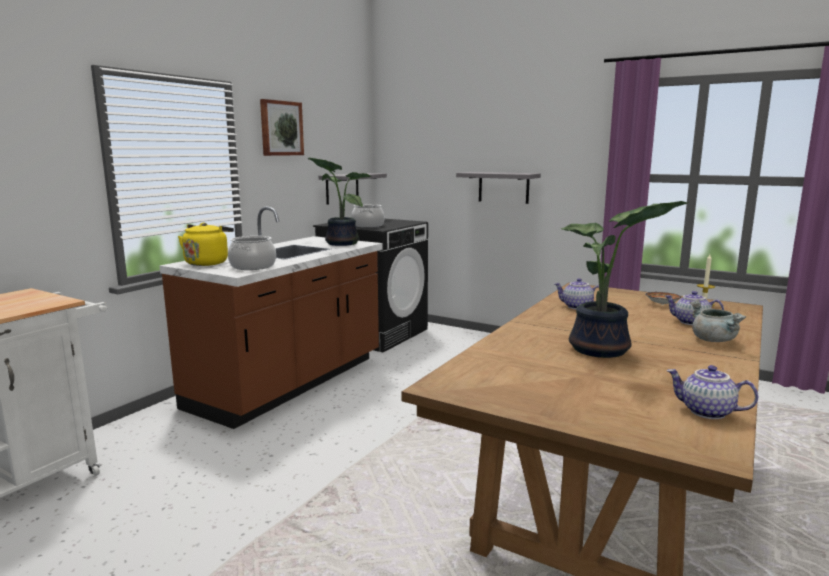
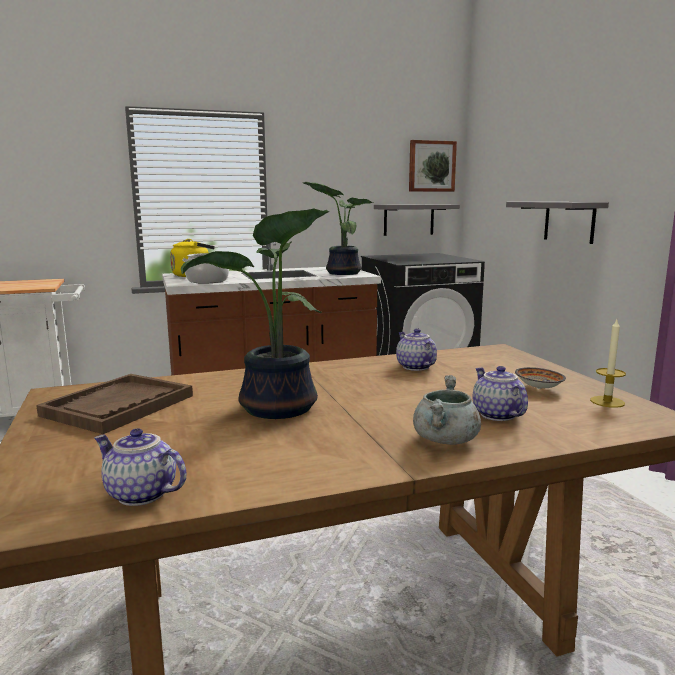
camera: 40 degrees right, 0 degrees up
picture [260,99,304,156] -> picture moved to [409,140,457,192]
cooking pot [351,204,385,228] -> none
teapot [666,365,758,419] -> teapot turned 45 degrees counterclockwise [94,428,186,506]
none -> brown tray [36,374,193,434]

